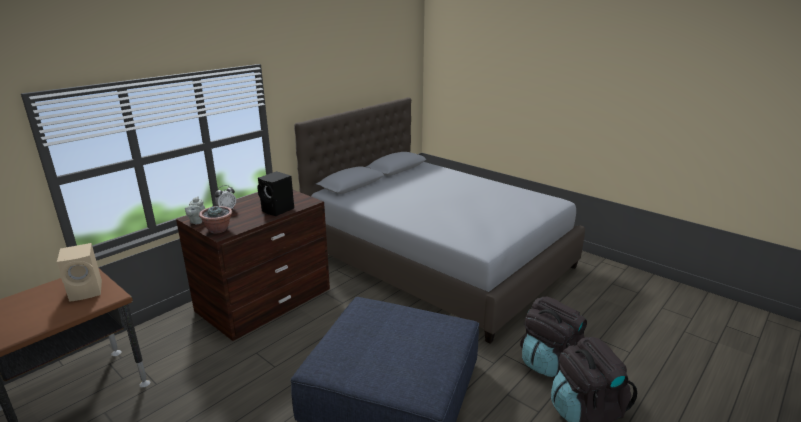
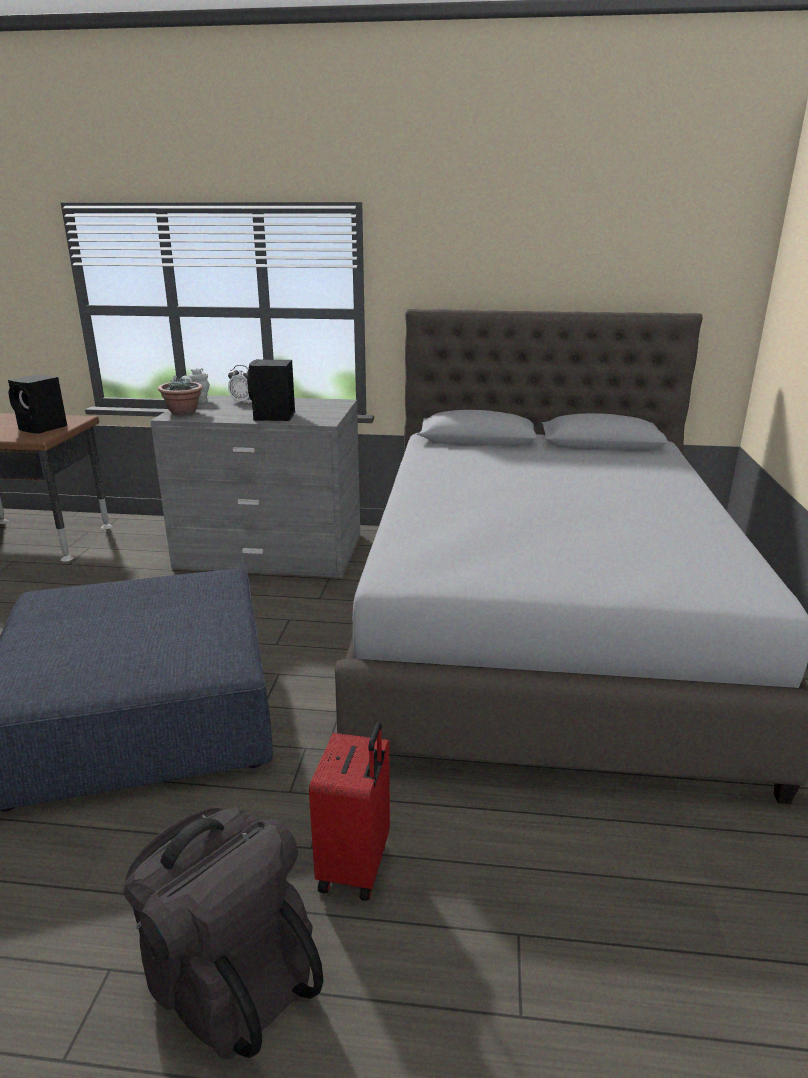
camera: 55 degrees right, 0 degrees up
beige speaker [57,243,102,302] -> black speaker [8,374,67,434]
brown dresser [176,190,330,341] -> grey dresser [150,395,360,578]
black backpack [520,297,587,377] -> red suitcase [309,723,390,901]

